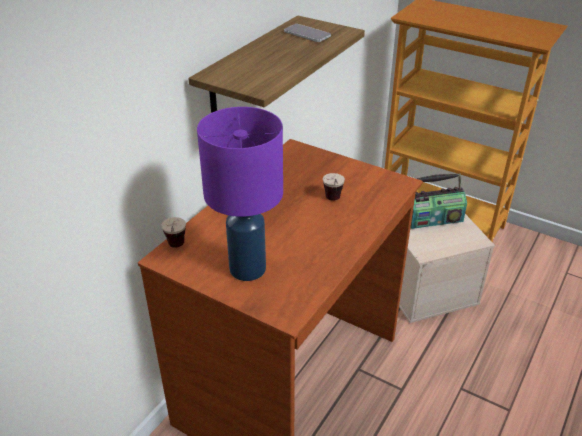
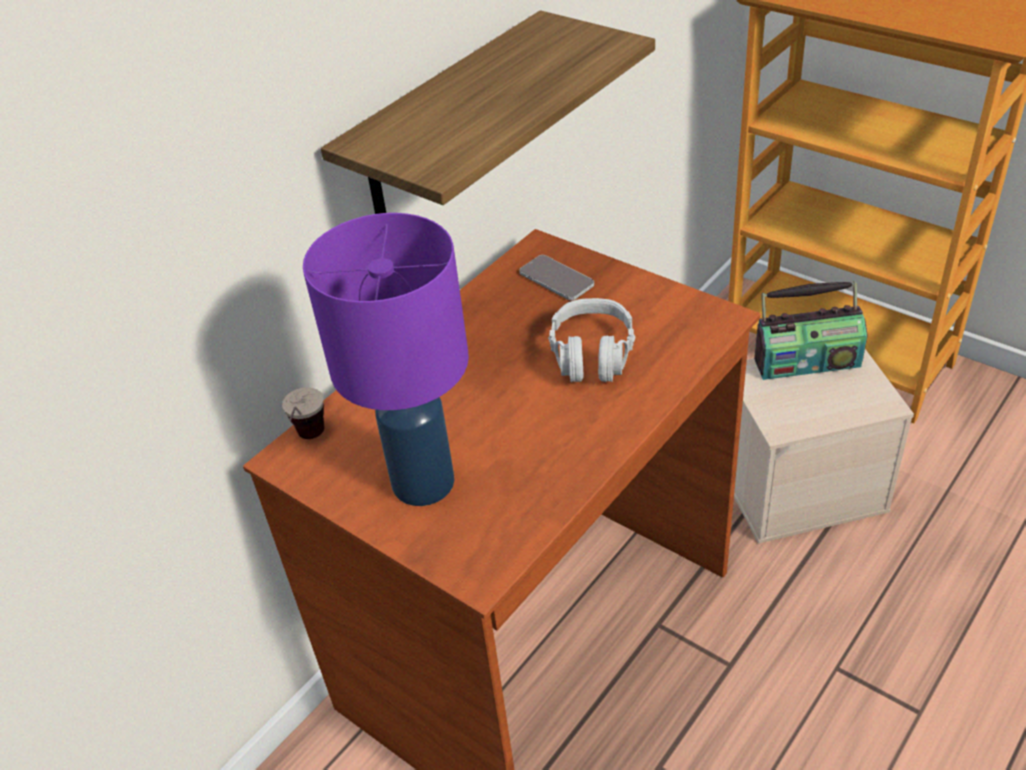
camera: 10 degrees right, 5 degrees up
phone [284,24,331,42] -> phone moved to [519,255,594,301]
cup [323,173,345,201] -> grey headphones [548,298,636,382]

